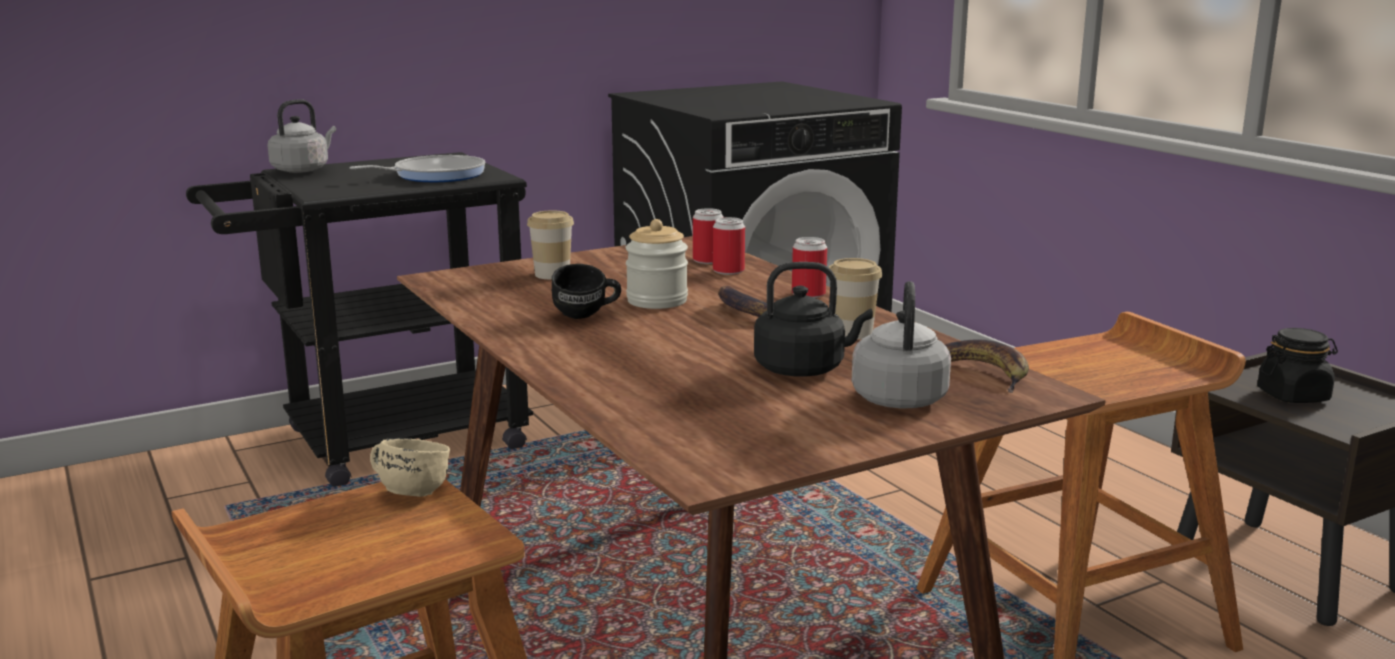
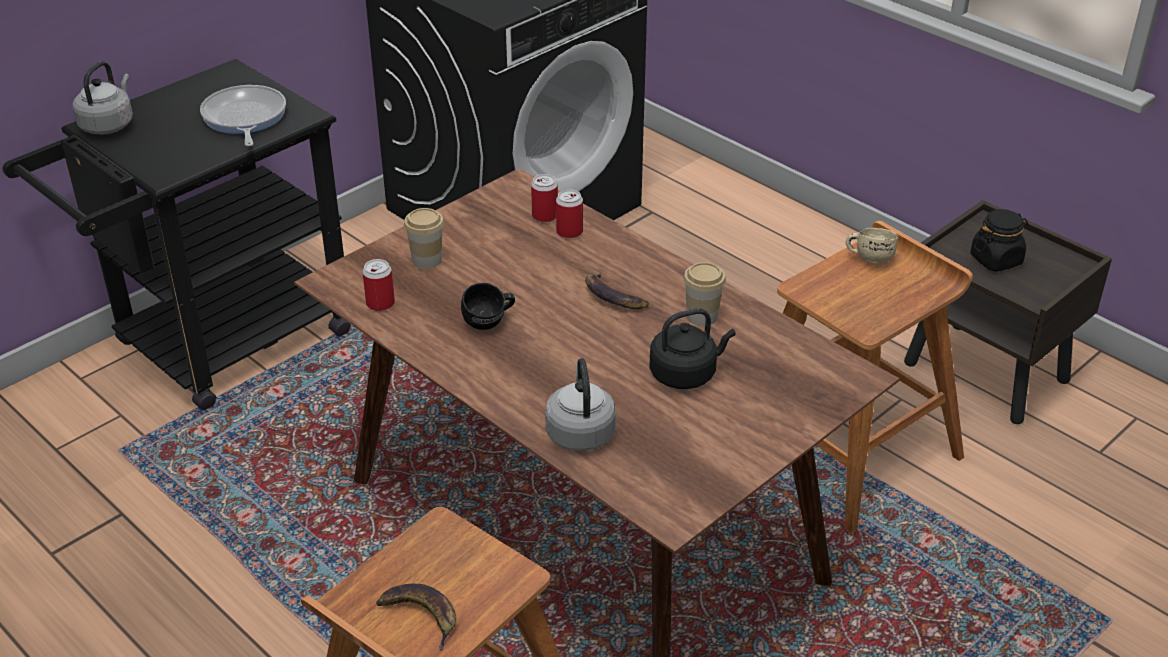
camera: 15 degrees left, 20 degrees up
frying pan [350,155,486,182] -> frying pan turned 60 degrees counterclockwise [200,85,286,146]
beige mug [370,438,450,497] -> beige mug moved to [846,228,898,263]
jar [625,219,688,309] -> none
can [792,237,827,298] -> can moved to [362,259,395,311]
grey kettle [852,281,951,408] -> grey kettle moved to [545,358,616,451]
banana [945,339,1029,393] -> banana moved to [376,584,456,651]

